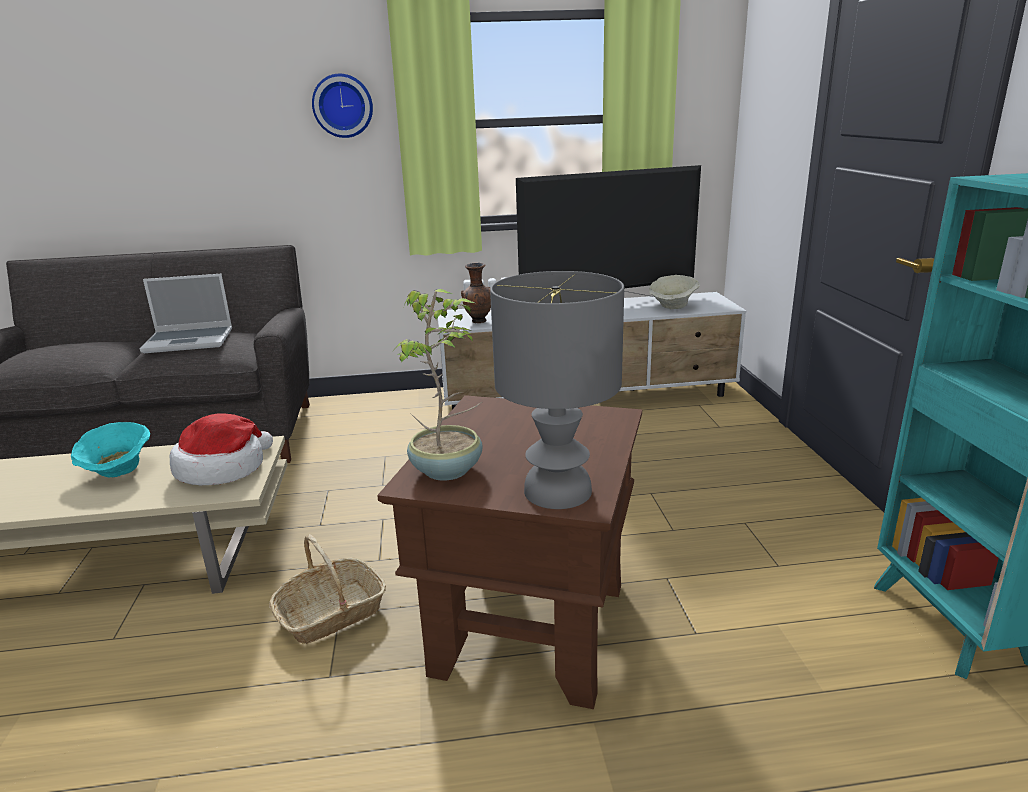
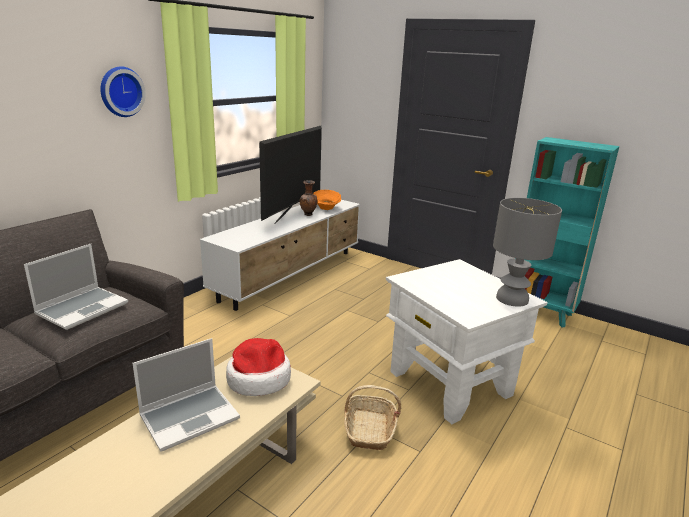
camera: 50 degrees left, 0 degrees up
turquoise bowl [71,422,150,477] -> laptop [132,338,240,451]
brown side table [377,395,642,709] -> white side table [386,259,548,424]
potted plant [391,289,482,481] -> none
brown vase [461,263,491,323] -> brown vase moved to [300,180,317,216]
beige bowl [649,275,700,309] -> orange bowl [313,190,341,210]

